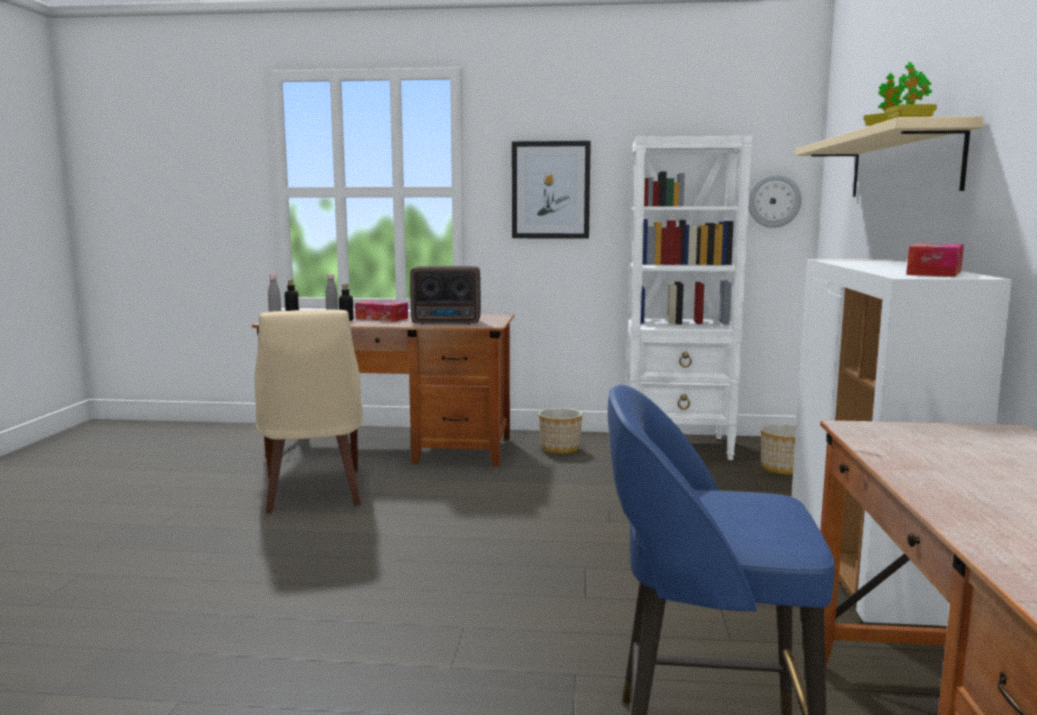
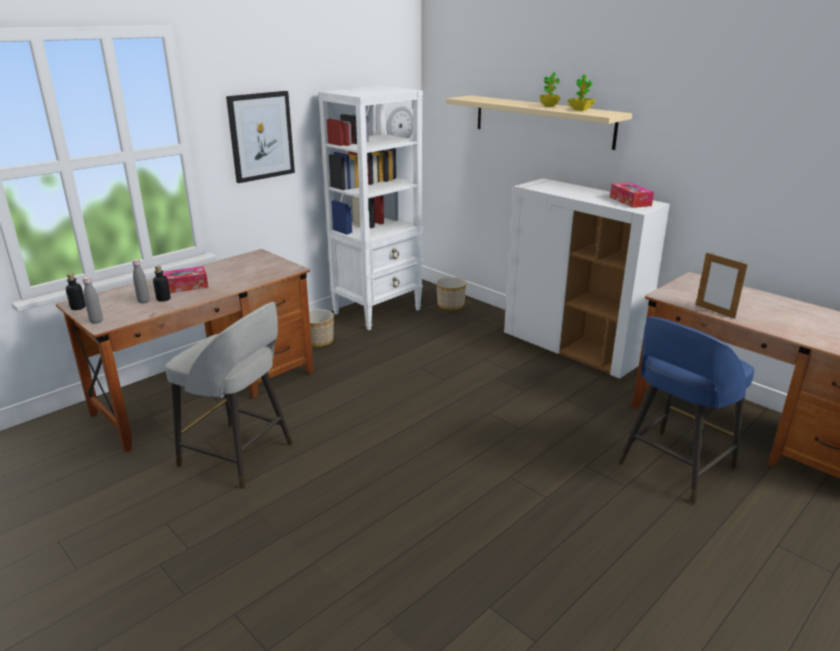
camera: 50 degrees left, 15 degrees up
beige chair [255,310,363,514] -> grey stool [165,302,293,489]
radio [410,266,481,324] -> none
none -> picture frame [696,253,748,319]

